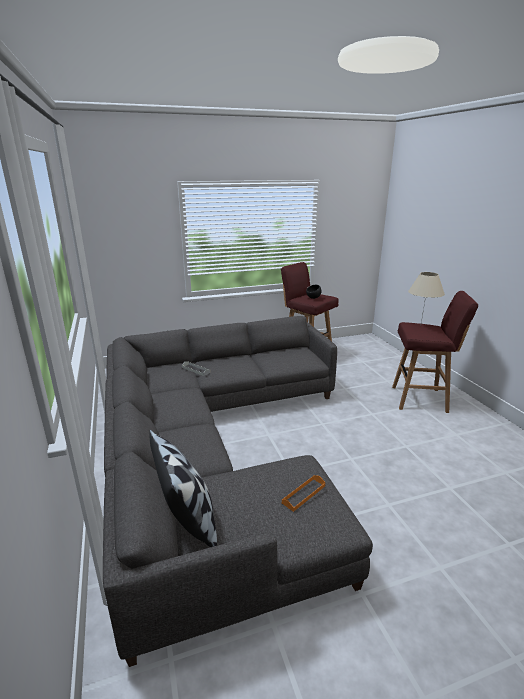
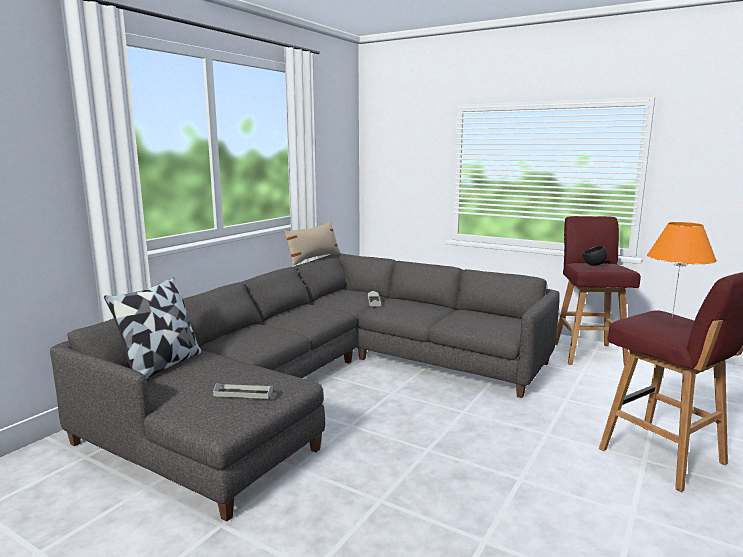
camera: 50 degrees right, 10 degrees down
orange tray [282,475,325,512] -> grey tray [213,383,273,399]
beige table lamp [408,272,445,323] -> orange table lamp [647,222,717,318]
none -> beige pillow [283,222,341,266]

